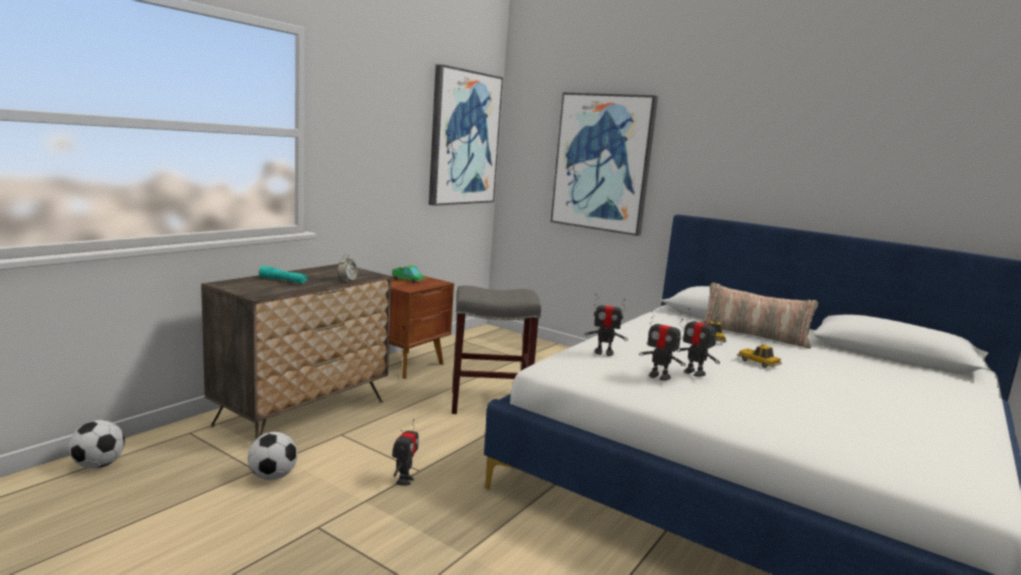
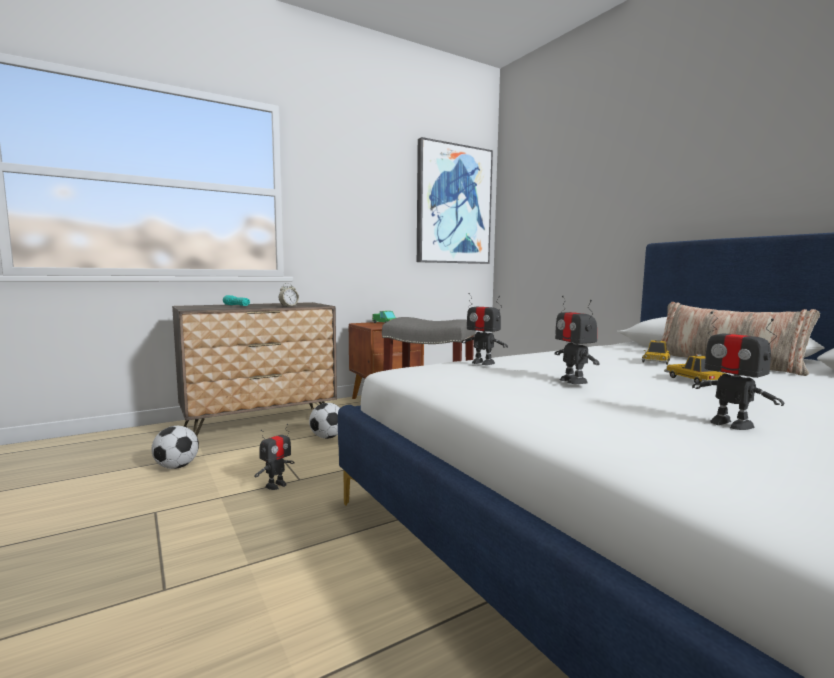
camera: 25 degrees right, 5 degrees down
football [69,420,125,468] -> football moved to [309,403,340,439]
picture [551,93,658,236] -> none
toy robot [639,311,686,381] -> toy robot moved to [692,311,784,430]

